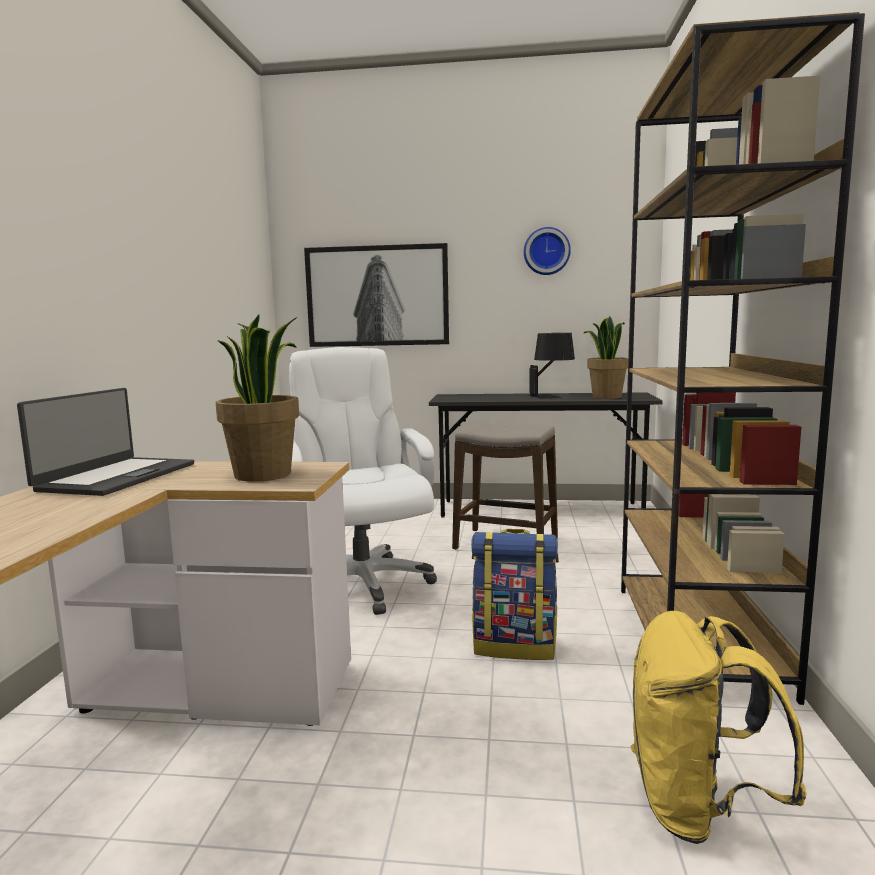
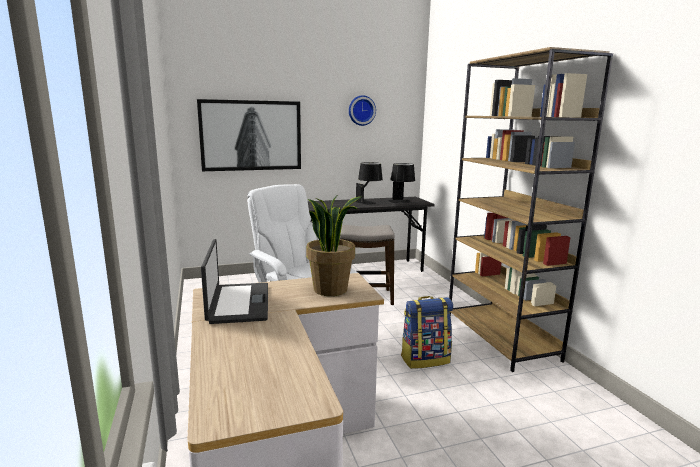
camera: 25 degrees left, 5 degrees up
potted plant [583,316,628,399] -> black table lamp [388,163,415,203]
yellow backpack [631,611,807,844] -> none

